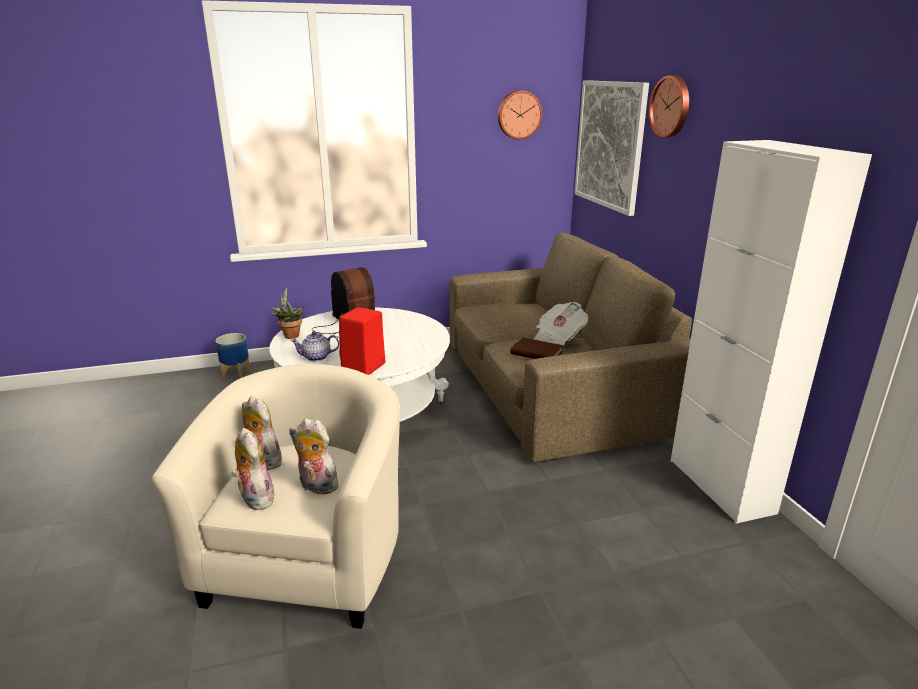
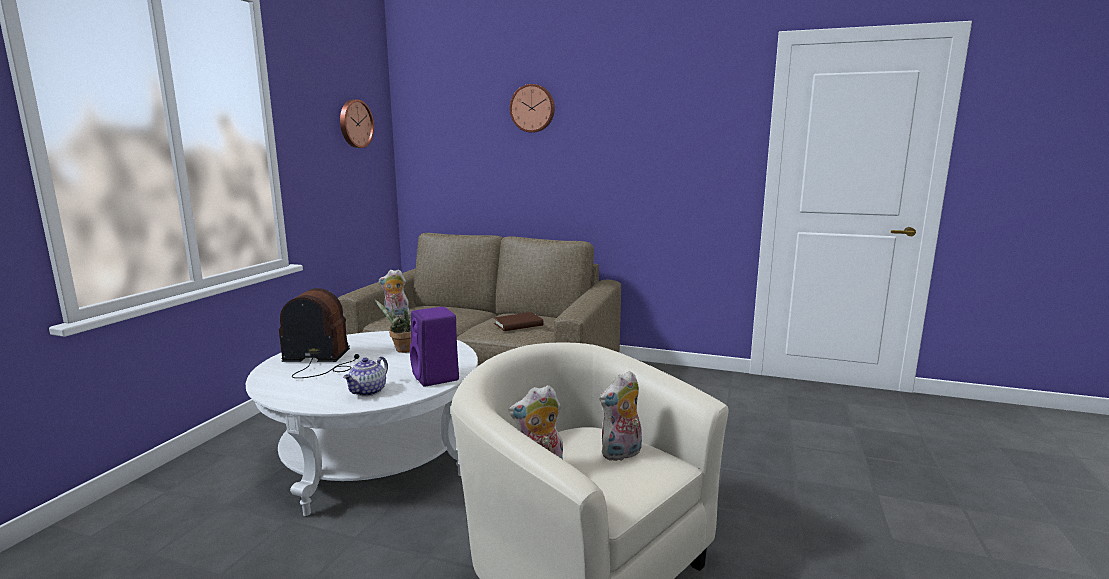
camera: 55 degrees left, 10 degrees down
planter [215,333,250,378] -> none
plush toy [231,428,275,510] -> plush toy moved to [379,269,410,317]
potted plant [271,287,303,339] -> potted plant moved to [375,300,411,353]
red speaker [339,307,385,375] -> purple speaker [410,307,459,387]
newspaper [534,302,588,345] -> none
picture [574,80,649,216] -> none
white cabinet [671,140,872,524] -> none

